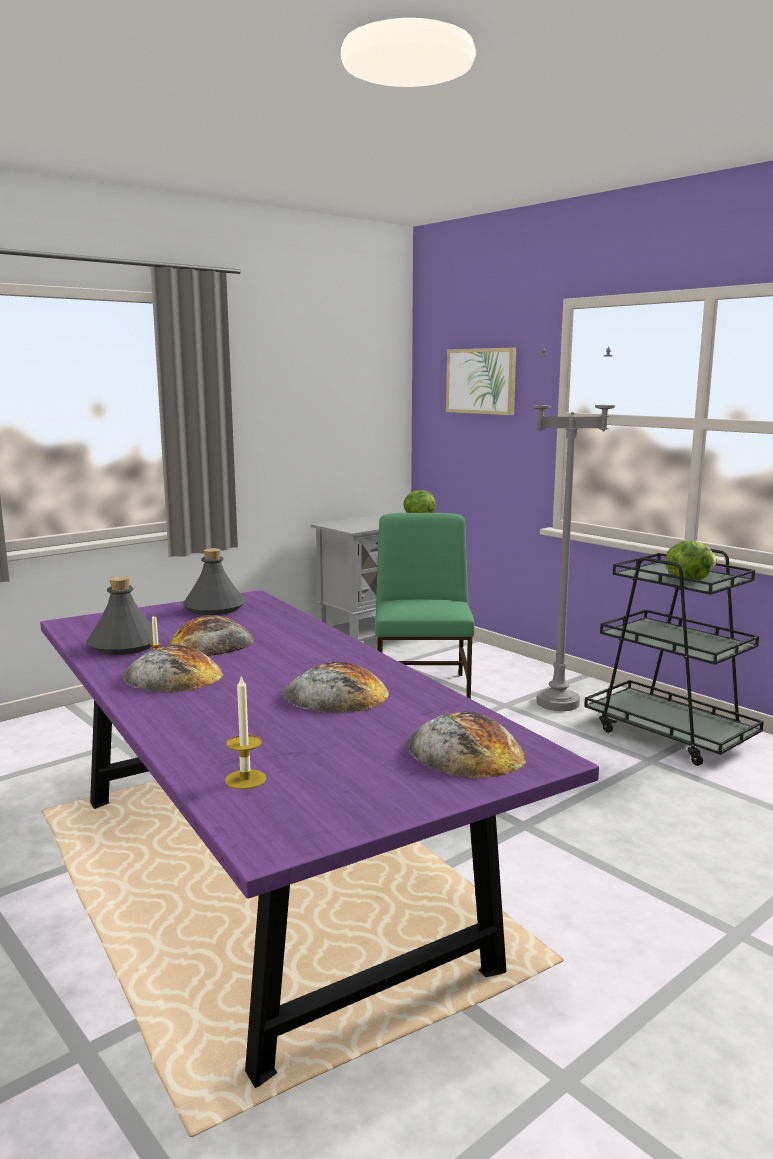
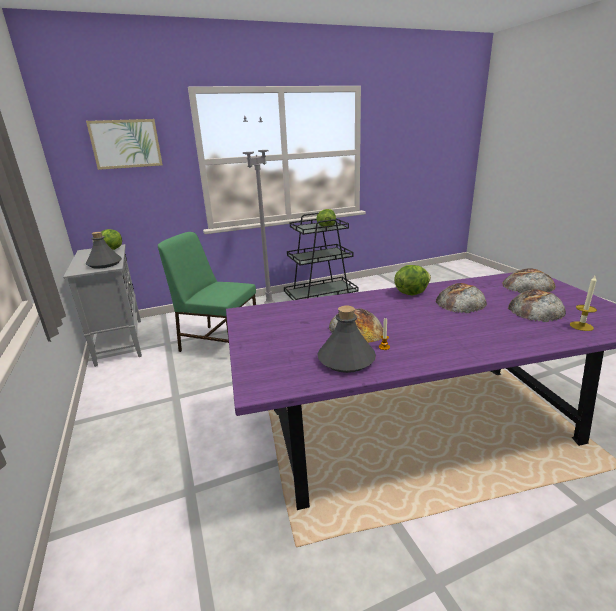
camera: 70 degrees left, 10 degrees up
bread [122,645,223,692] -> bread moved to [508,289,566,322]
grey bottle [183,548,246,615] -> grey bottle moved to [86,232,122,269]
none -> lettuce [394,265,431,296]

